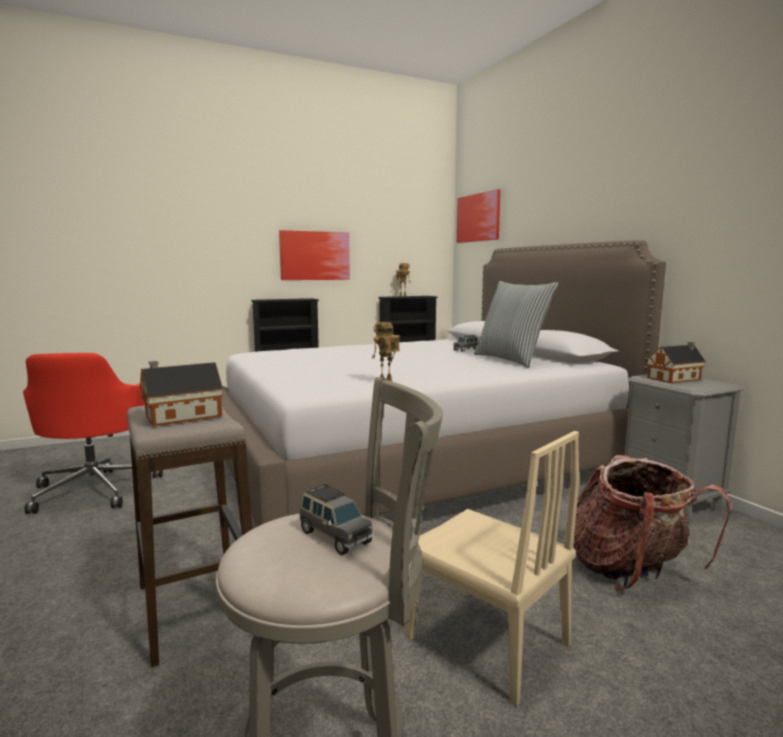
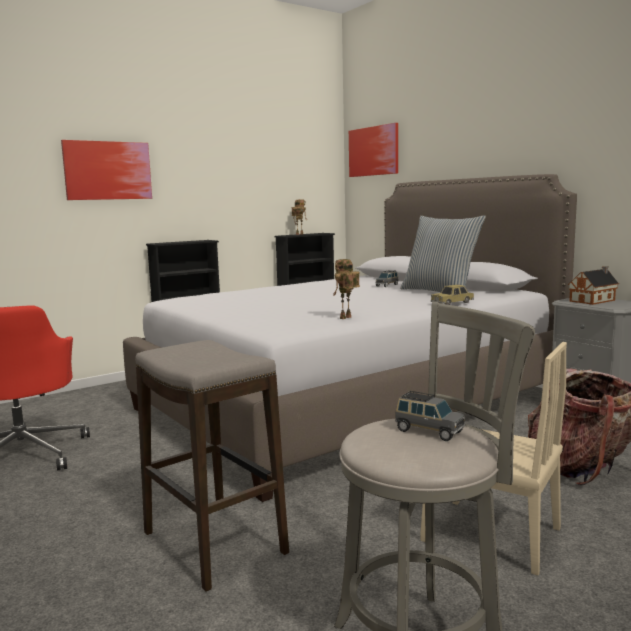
camera: 10 degrees left, 0 degrees up
toy house [140,361,223,426] -> none
picture [279,230,350,280] -> picture moved to [61,140,152,200]
none -> toy car [431,285,474,305]

